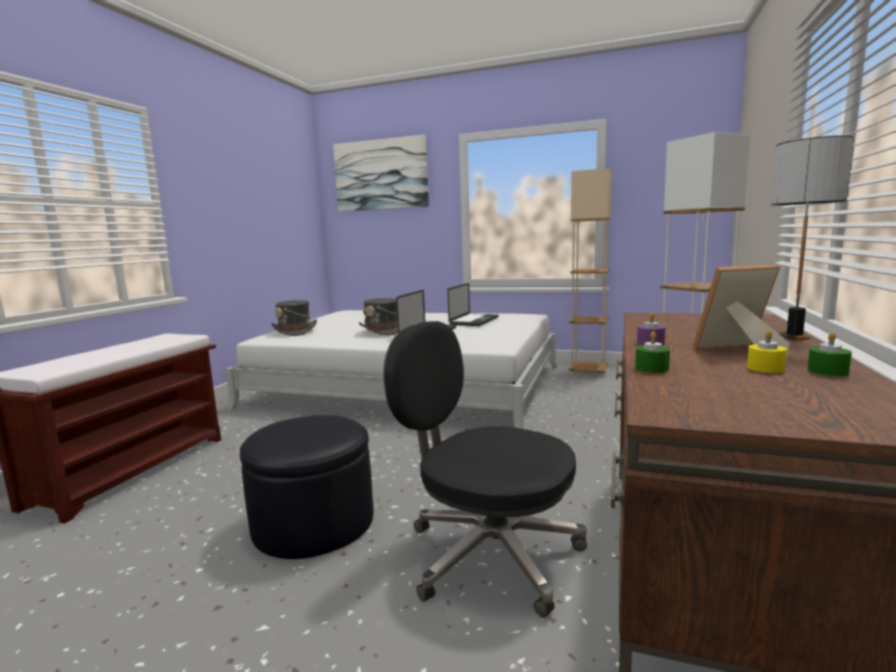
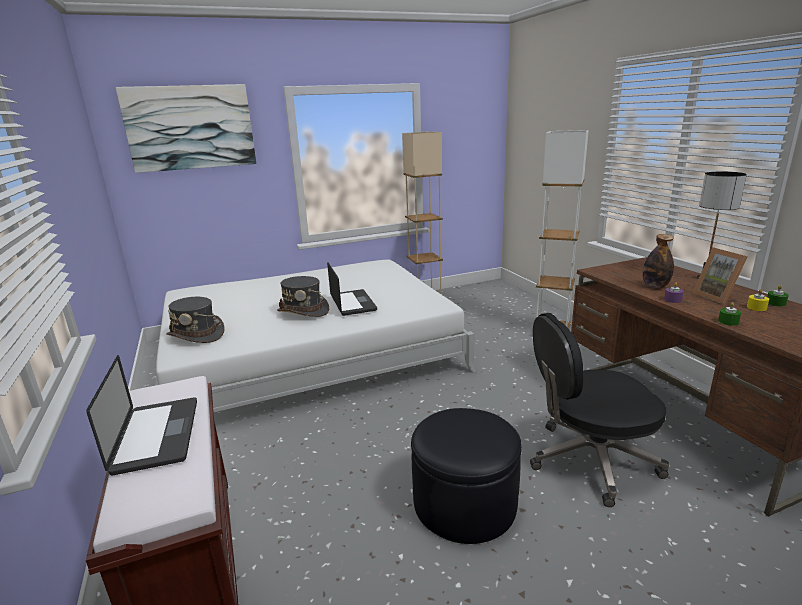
camera: 40 degrees left, 10 degrees up
laptop [447,283,498,326] -> laptop moved to [86,355,197,476]
picture frame [693,264,789,358] -> picture frame turned 60 degrees counterclockwise [692,247,747,304]
none -> bottle [643,234,674,288]

